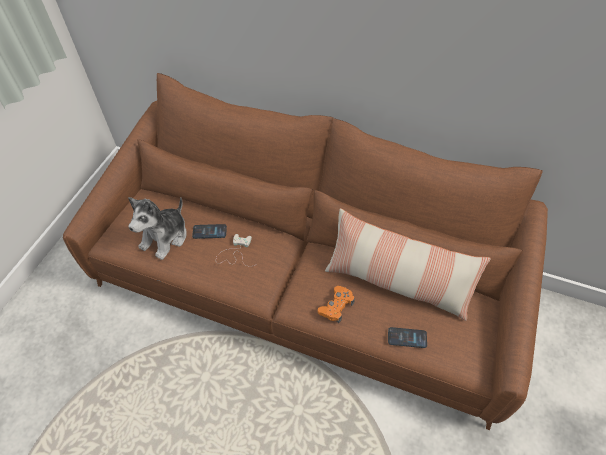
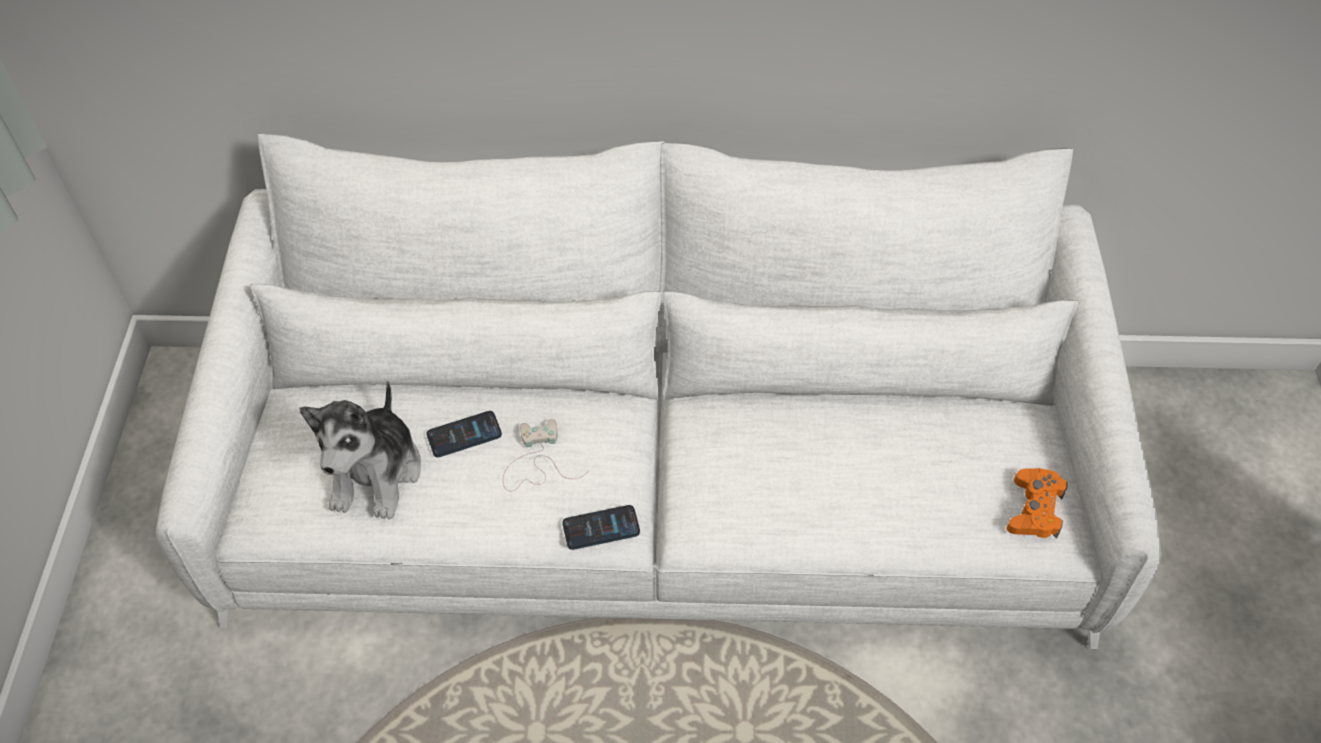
camera: 20 degrees left, 0 degrees up
brown sofa [63,73,548,430] -> white sofa [156,133,1162,649]
orange game controller [318,286,355,323] -> orange game controller moved to [1006,468,1068,539]
pillow [325,208,491,321] -> none
phone [388,327,427,348] -> phone moved to [562,505,640,550]

